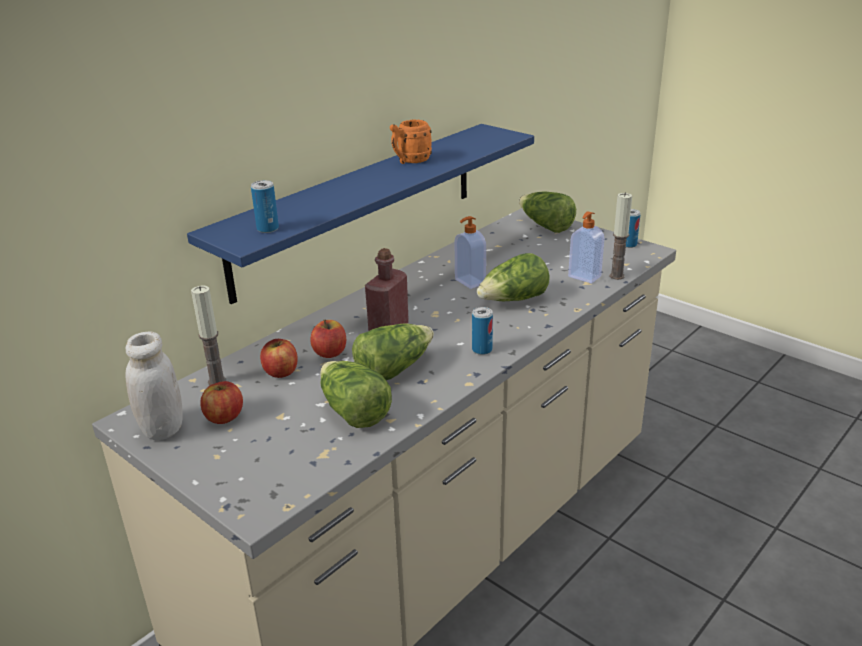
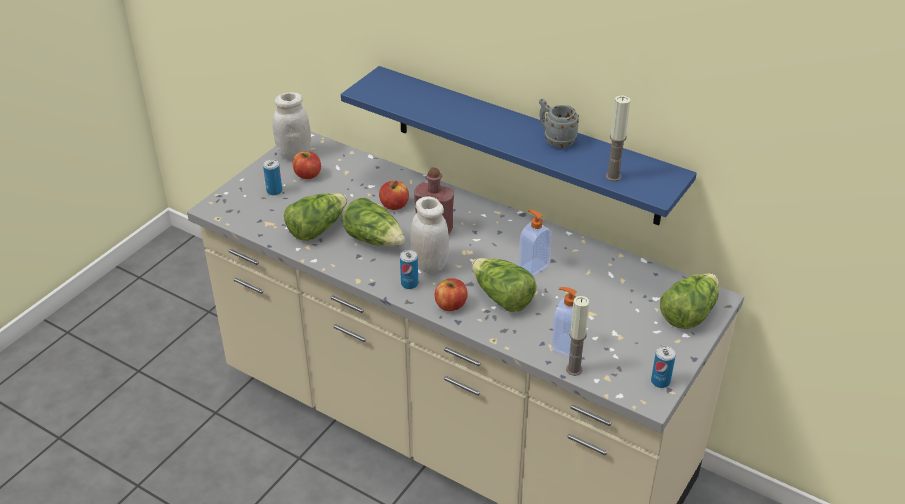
camera: 80 degrees right, 10 degrees up
candle [191,285,226,386] -> candle moved to [606,95,630,181]
can [251,180,279,233] -> can moved to [263,159,282,196]
apple [260,339,298,378] -> apple moved to [435,279,468,311]
orange mug [390,119,432,164] -> grey mug [539,98,579,148]
none -> white jar [410,196,449,274]

